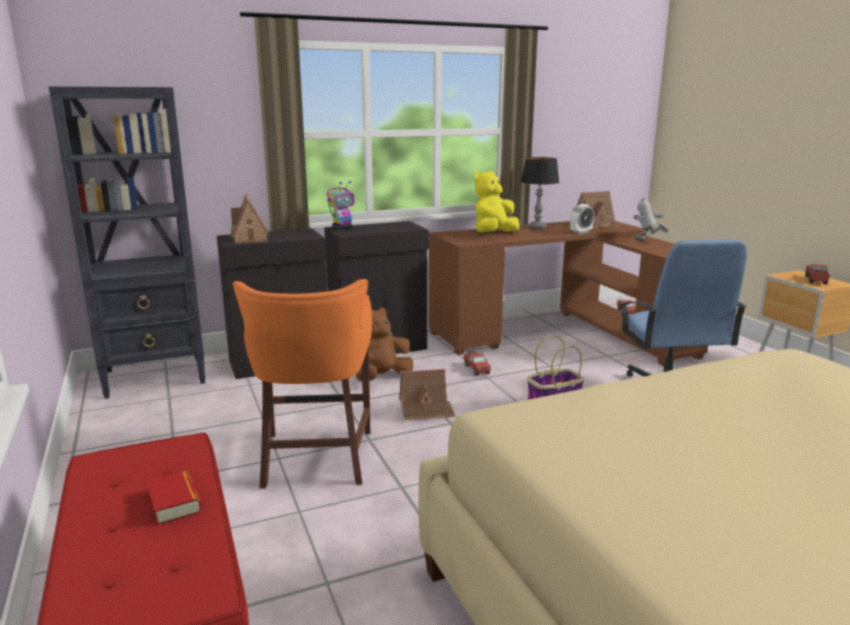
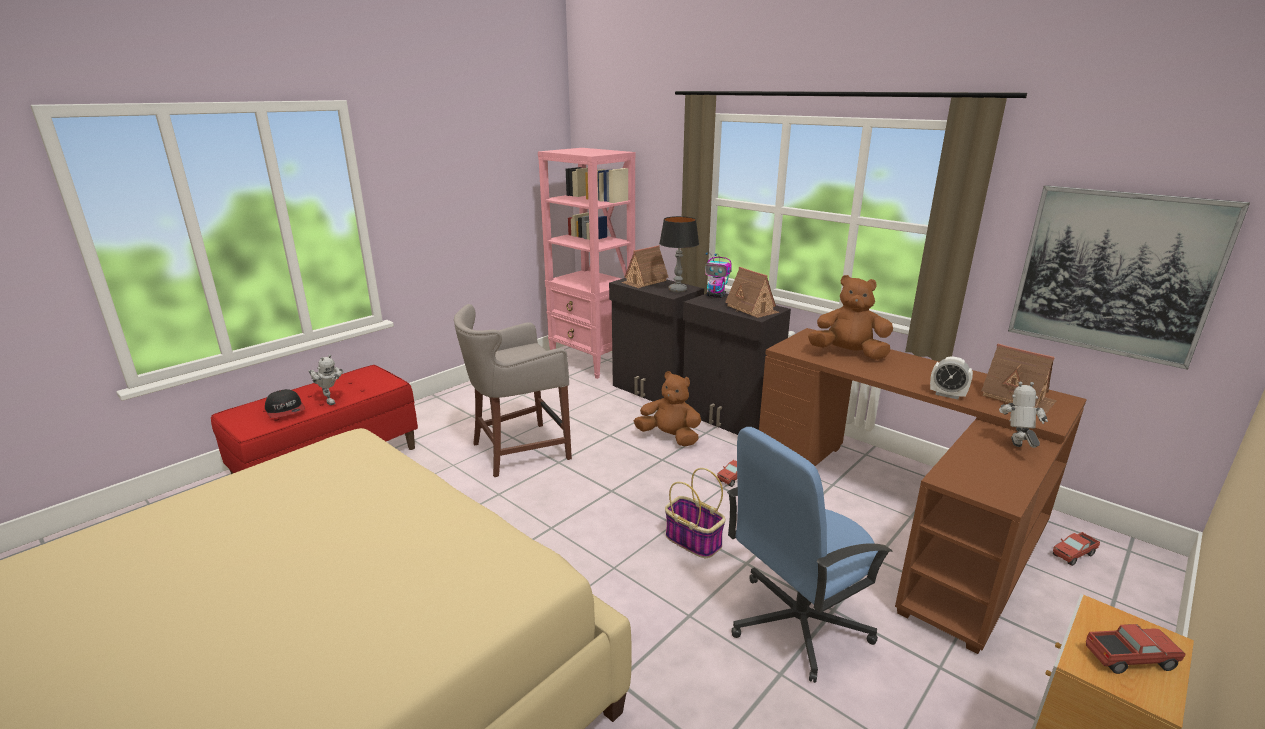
camera: 65 degrees right, 5 degrees up
black bookcase [49,87,206,399] -> pink bookcase [538,148,635,379]
book [146,471,201,525] -> toy robot [308,355,343,405]
orange stool [233,279,372,489] -> grey stool [454,304,572,477]
toy house [399,369,456,421] -> toy house moved to [725,267,779,318]
yellow plush toy [475,171,519,232] -> brown plush toy [808,275,893,360]
table lamp [521,157,559,229] -> table lamp moved to [659,216,699,292]
none -> cap [265,389,305,418]
none -> picture [1008,185,1250,370]

